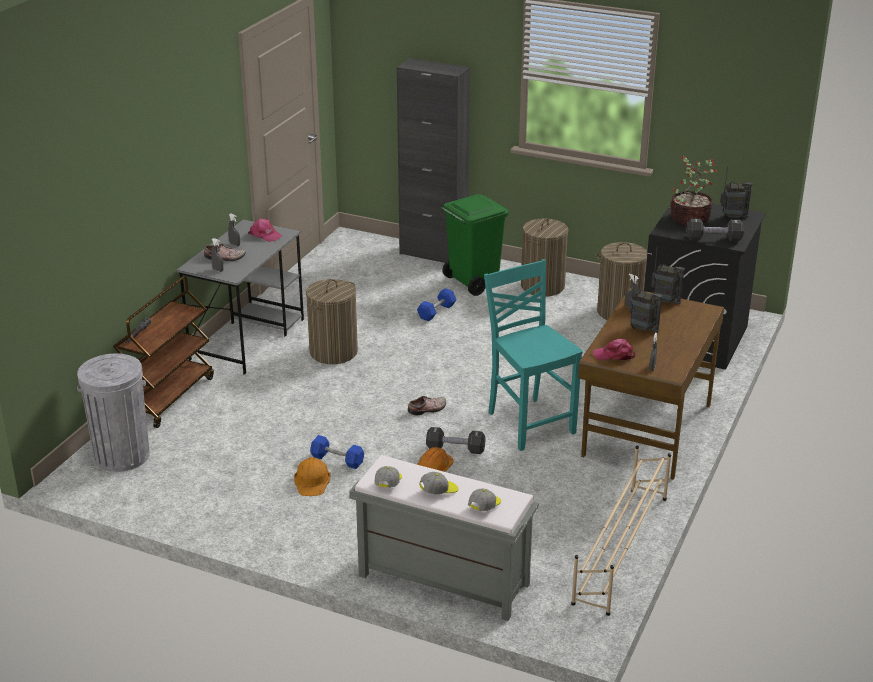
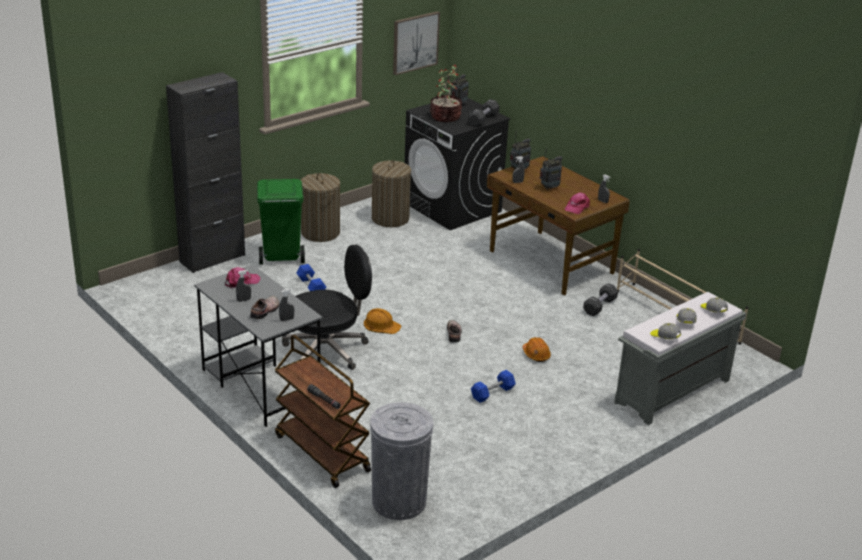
camera: 65 degrees left, 0 degrees up
orange hard hat [294,457,331,496] -> orange hard hat moved to [364,308,402,334]
laundry basket [306,279,358,364] -> black office chair [282,245,372,370]
black dumbbell [426,427,485,454] -> black dumbbell moved to [583,283,618,316]
turquoise chair [484,259,583,451] -> none
none -> picture [393,11,440,75]

